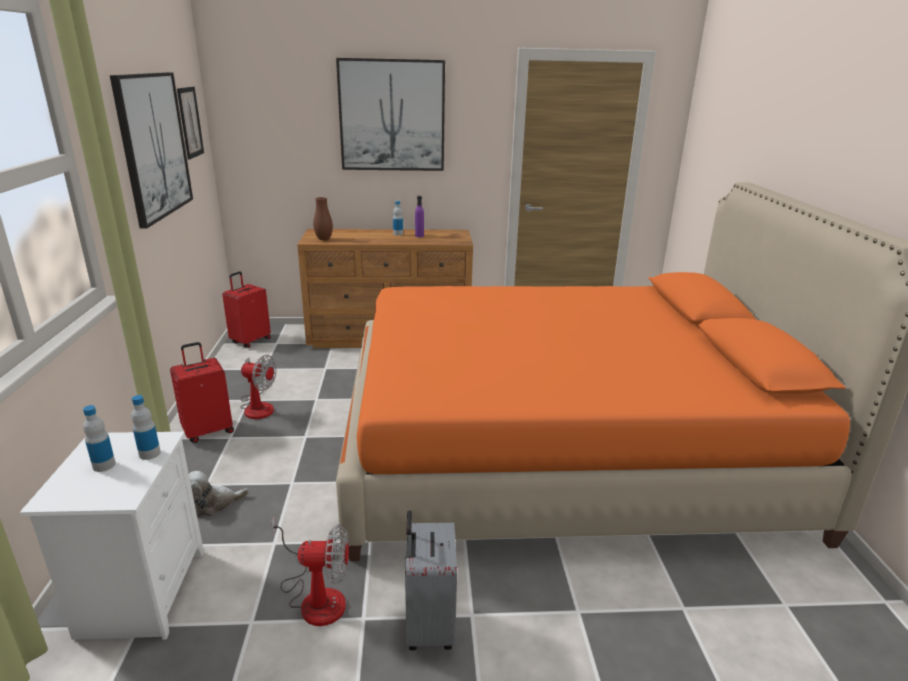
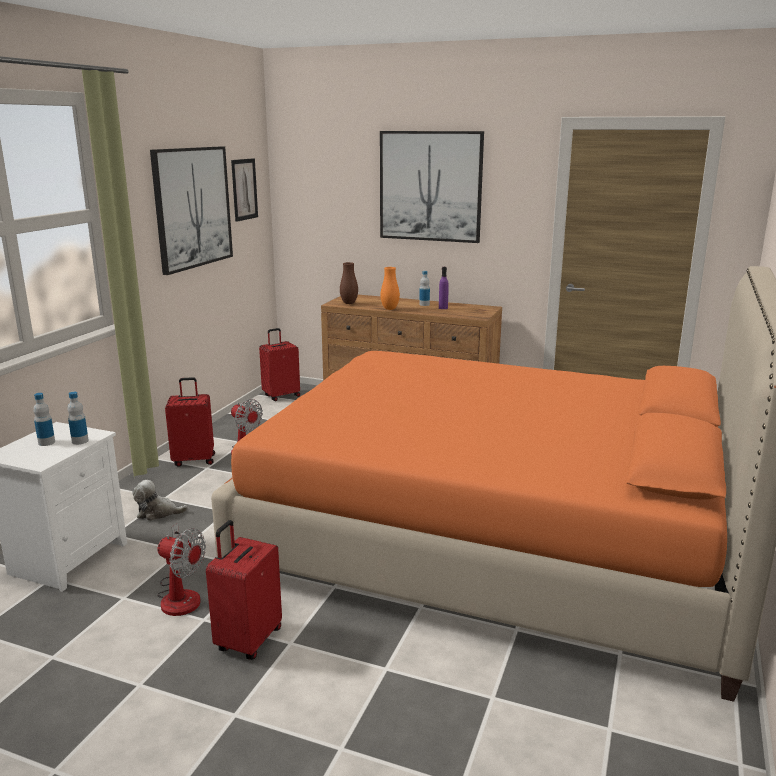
camera: 25 degrees right, 5 degrees down
grey suitcase [405,510,457,650] -> red suitcase [206,520,282,660]
none -> orange vase [380,267,400,310]

